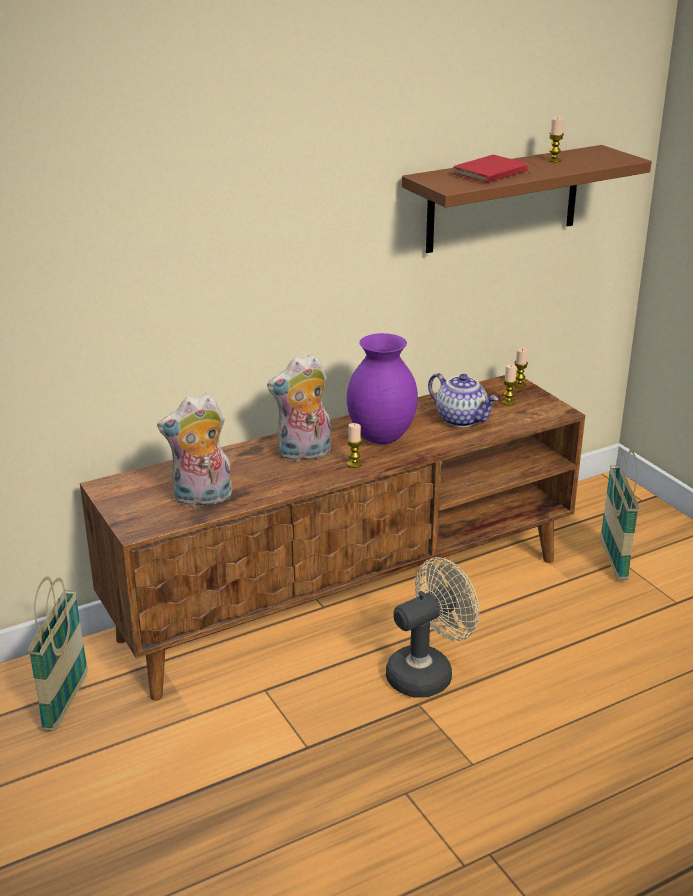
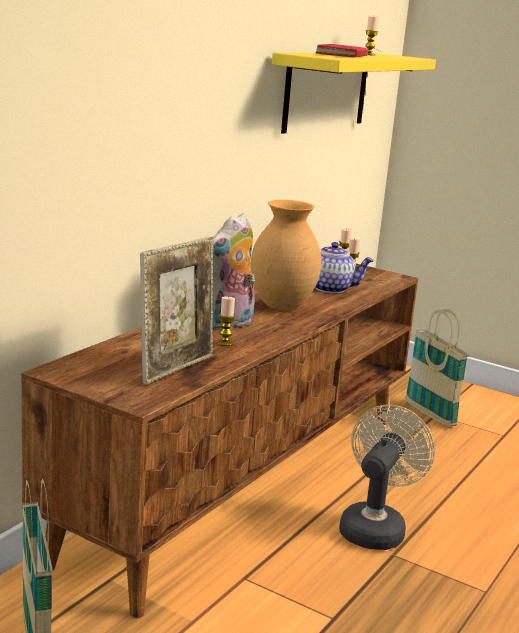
camera: 30 degrees left, 10 degrees down
plush toy [157,394,232,507] -> picture frame [140,237,213,385]
purple vase [347,333,418,444] -> brown vase [250,200,321,310]
candle [347,423,362,468] -> candle moved to [217,296,235,346]
brown shelf [402,145,652,253] -> yellow shelf [272,53,436,134]

